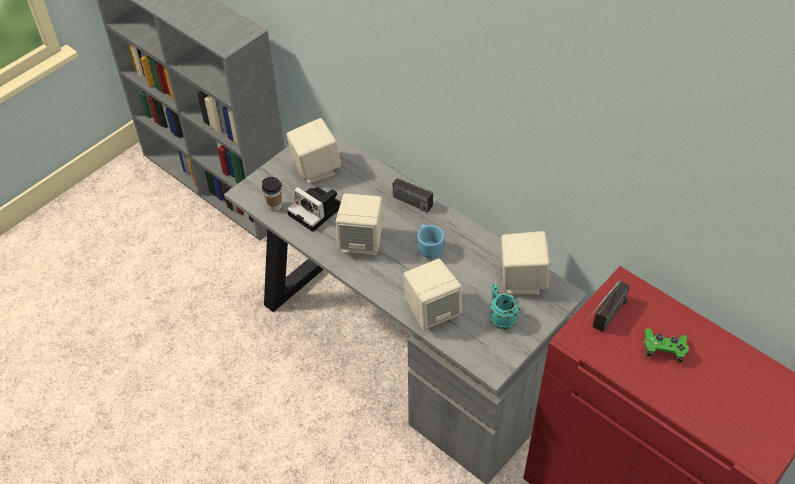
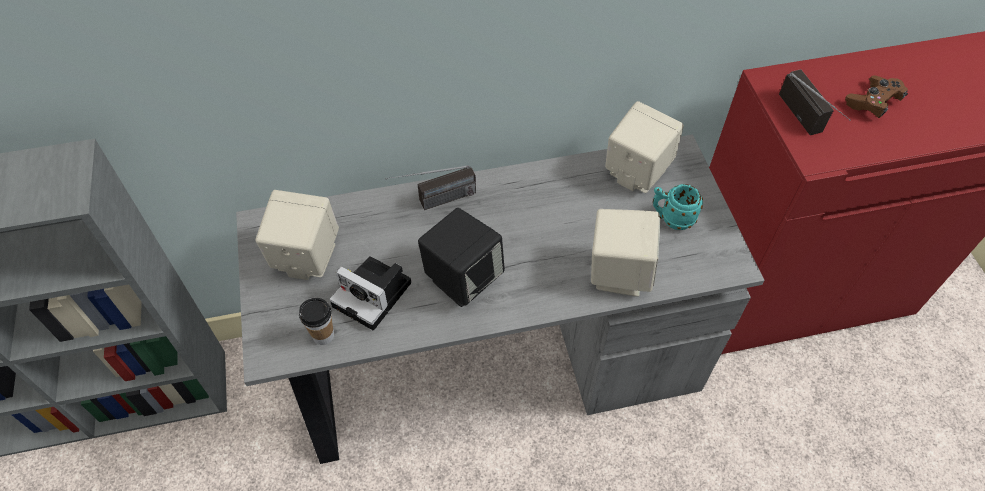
camera: 55 degrees left, 5 degrees up
camera [287,187,341,232] -> camera turned 45 degrees clockwise [329,256,411,330]
beige speaker [336,193,383,255] -> black speaker [418,208,505,307]
blue mug [417,224,445,259] -> none
green game controller [644,328,689,363] -> brown game controller [845,75,908,118]

